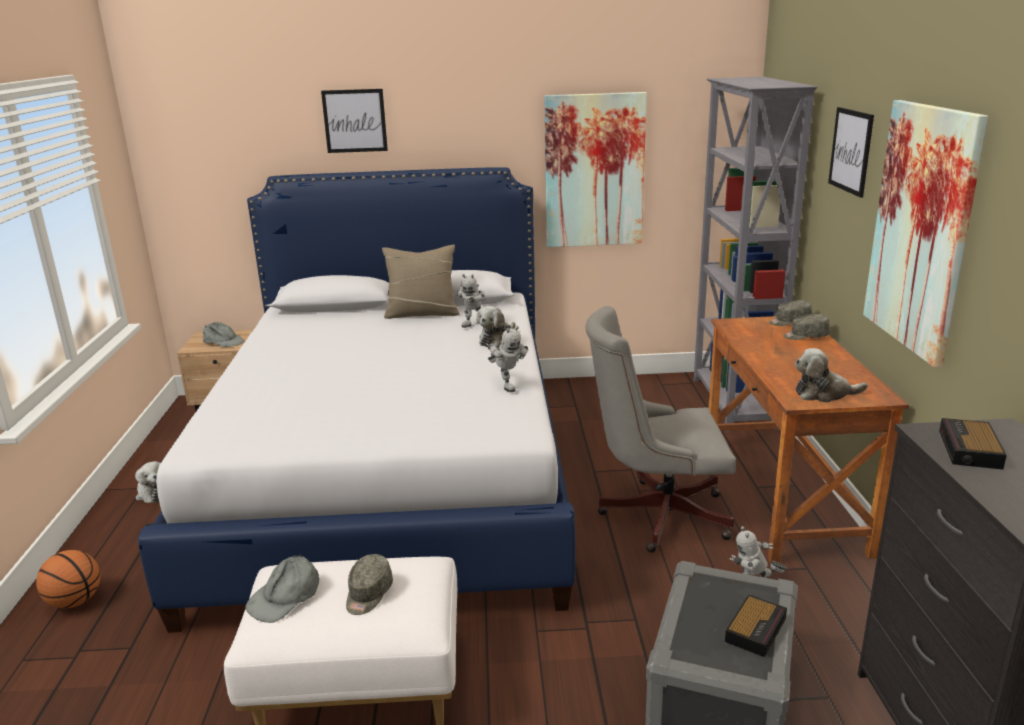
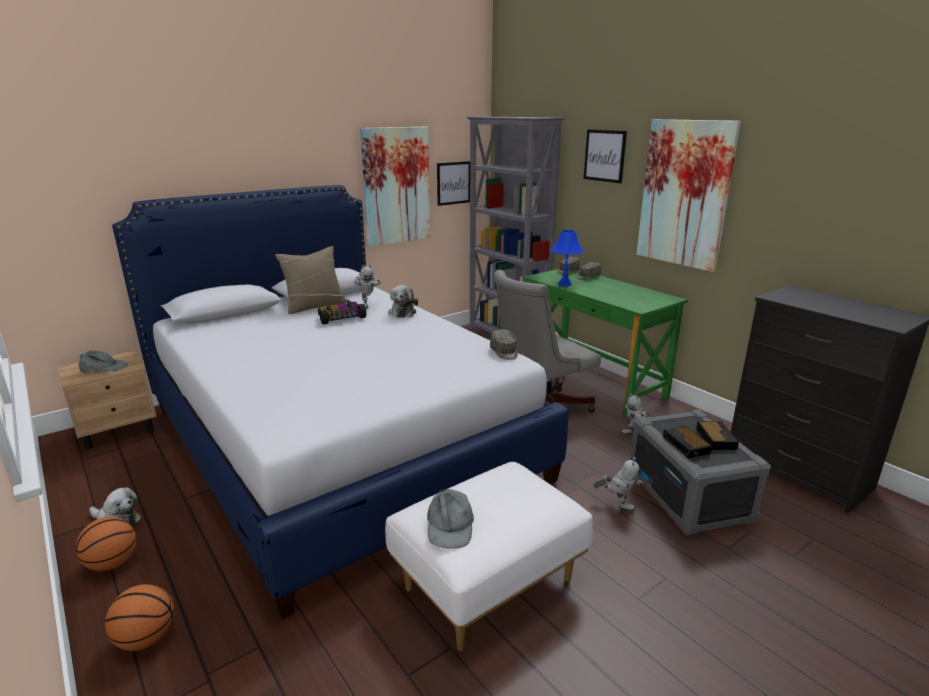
camera: 35 degrees left, 0 degrees up
picture [321,89,388,153] -> picture moved to [437,161,470,206]
grey cap [346,554,393,615] -> grey cap moved to [490,329,518,360]
toy robot [486,326,528,392] -> toy robot moved to [593,457,643,512]
brown desk [709,316,909,563] -> green desk [523,269,688,417]
plush toy [795,348,868,403] -> none
alarm clock [939,418,1007,469] -> alarm clock moved to [663,426,712,458]
none -> basketball [75,517,136,572]
none -> toy car [318,299,366,324]
none -> blue table lamp [551,230,584,286]

